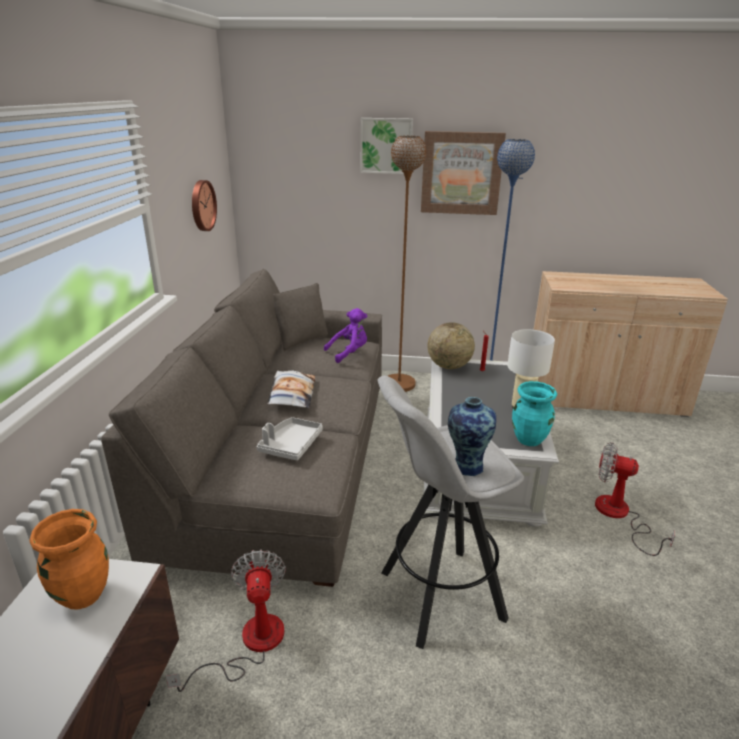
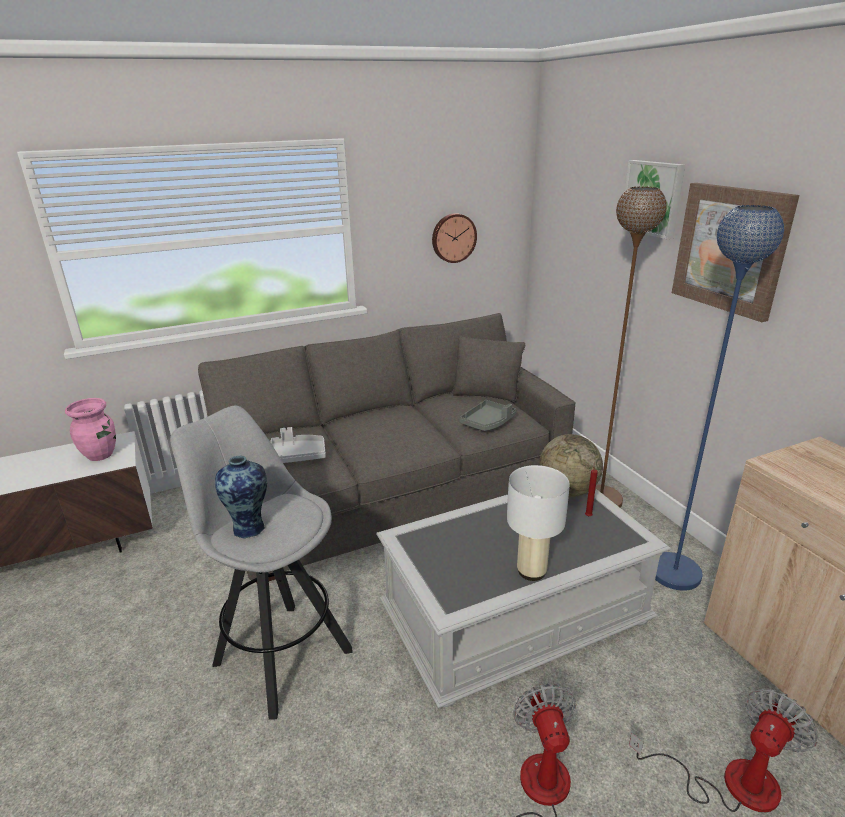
camera: 60 degrees right, 0 degrees up
orange vase [29,509,109,610] -> pink vase [65,398,116,461]
fan [166,549,286,692] -> fan moved to [629,689,818,812]
pillow [267,370,315,408] -> none
purple plush toy [324,308,367,363] -> grey tray [459,400,517,431]
turquoise vase [512,381,557,446] -> none

